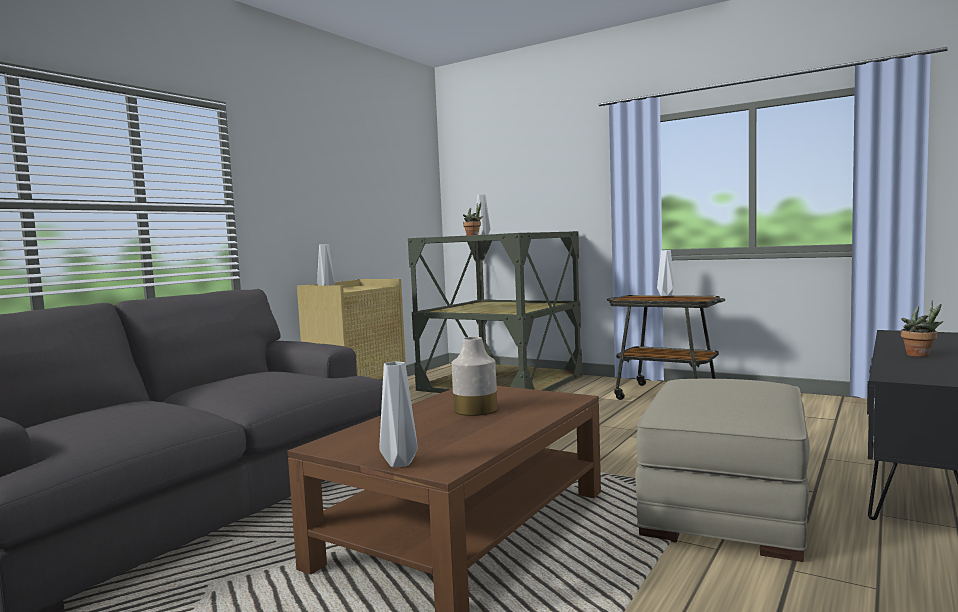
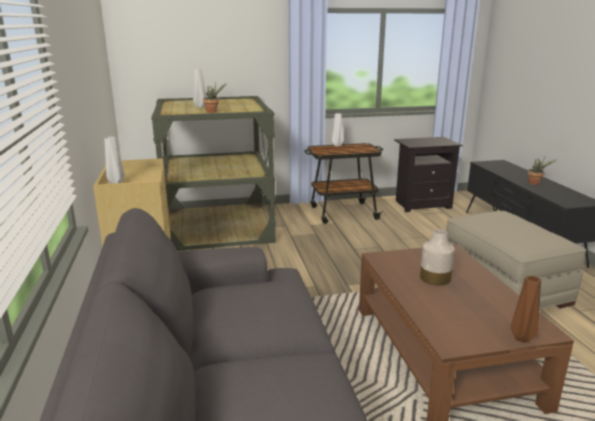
camera: 45 degrees left, 15 degrees up
grey vase [380,361,418,467] -> brown vase [510,276,541,343]
none -> black nightstand [394,137,463,212]

